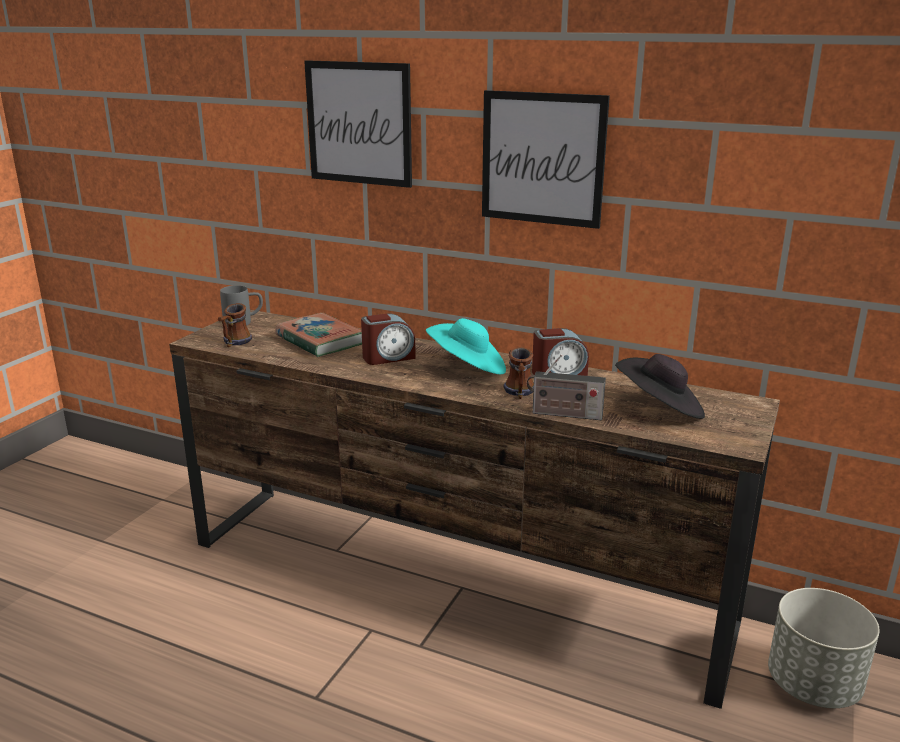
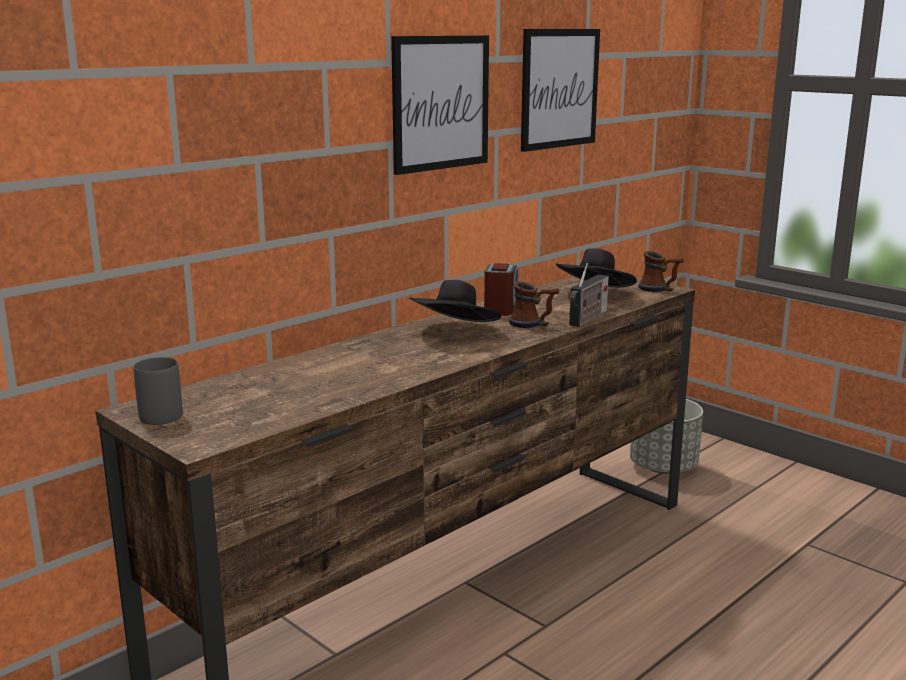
camera: 70 degrees left, 5 degrees down
mug [217,303,252,347] -> mug moved to [638,251,684,292]
book [275,313,362,357] -> none
picture [304,60,412,188] -> picture moved to [521,29,600,152]
alarm clock [361,314,416,365] -> none
turquoise hat [426,318,506,374] -> black hat [409,280,501,322]

